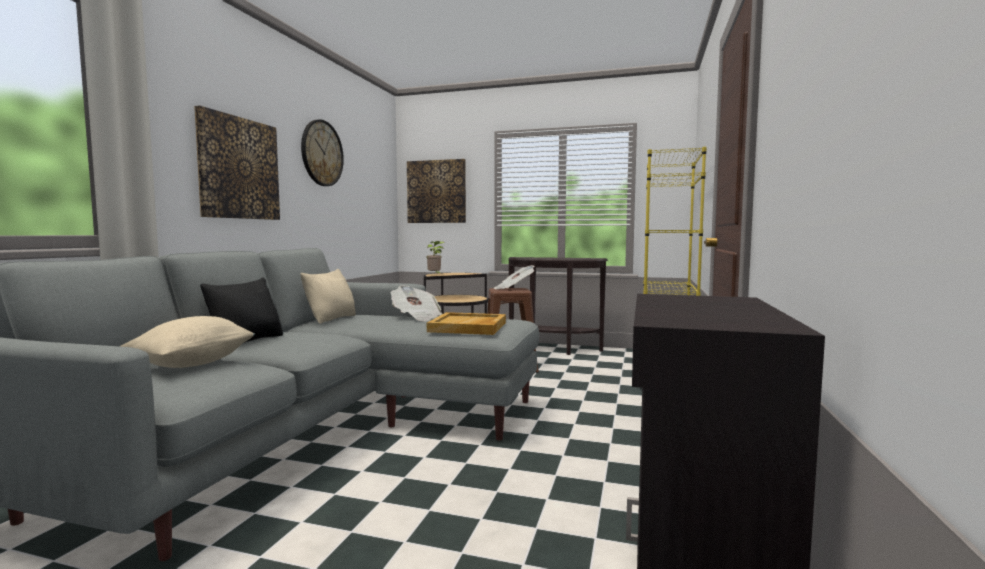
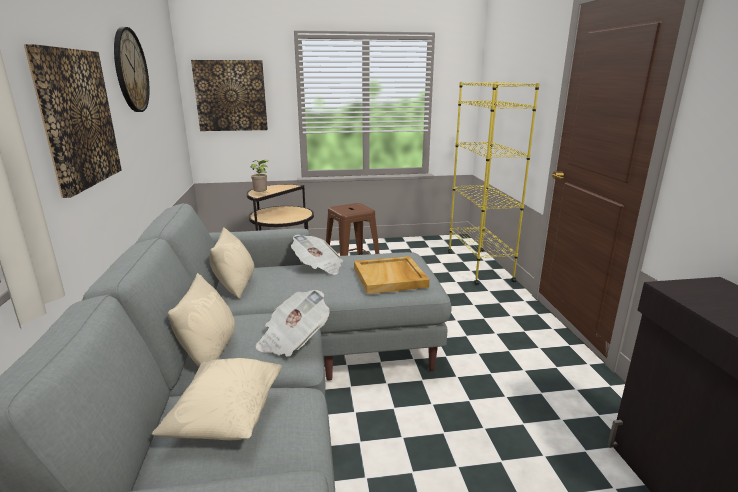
camera: 25 degrees left, 15 degrees up
black pillow [200,278,283,343] -> beige pillow [168,273,235,367]
newspaper [494,265,535,289] -> newspaper moved to [256,290,330,357]
brown console table [508,257,608,355] -> none

